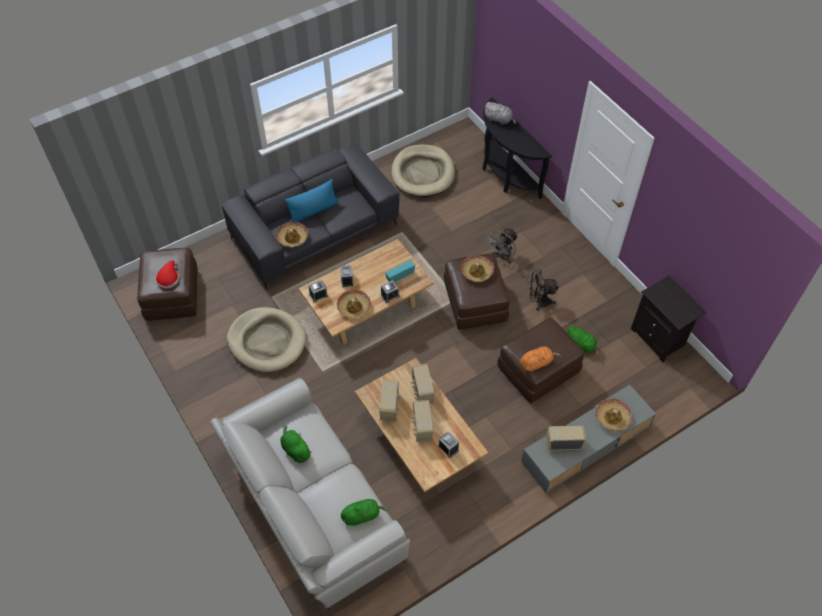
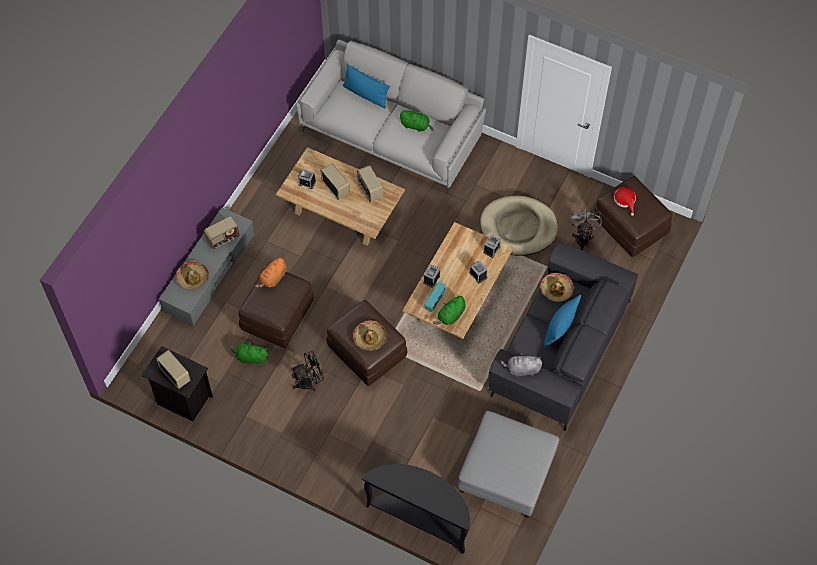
camera: 150 degrees right, 5 degrees up
hat [337,290,371,318] -> none
green plush toy [341,499,388,526] -> green plush toy moved to [433,295,465,325]
beige dog bed [391,144,455,197] -> grey ottoman [457,411,559,518]
radio [411,364,434,404] -> radio moved to [156,350,191,389]
grey plush toy [484,102,516,125] -> grey plush toy moved to [500,353,542,377]
grey fan [486,228,518,264] -> grey fan moved to [570,208,602,250]
none -> blue pillow [343,64,390,109]

